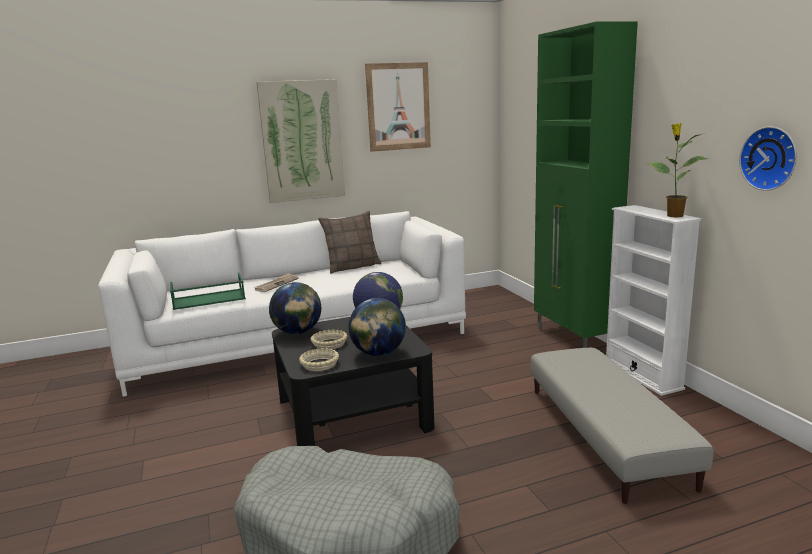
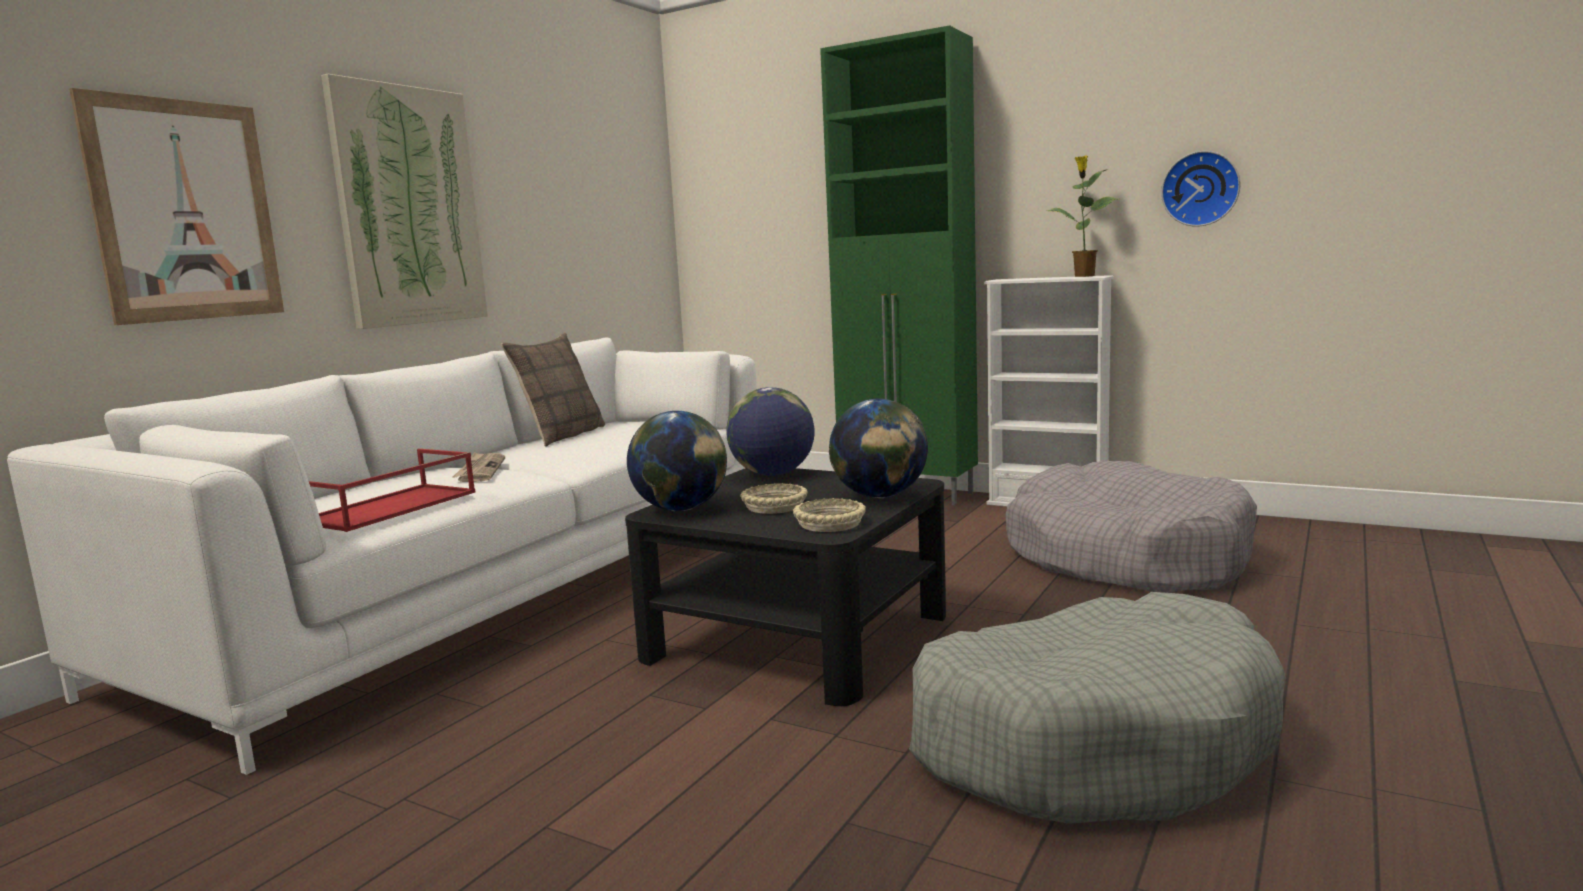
camera: 40 degrees left, 5 degrees down
green tray [170,273,246,310] -> red tray [309,449,475,532]
picture [365,62,431,152] -> picture moved to [69,88,284,325]
grey ottoman [531,348,714,504] -> grey dog bed [1006,461,1257,593]

